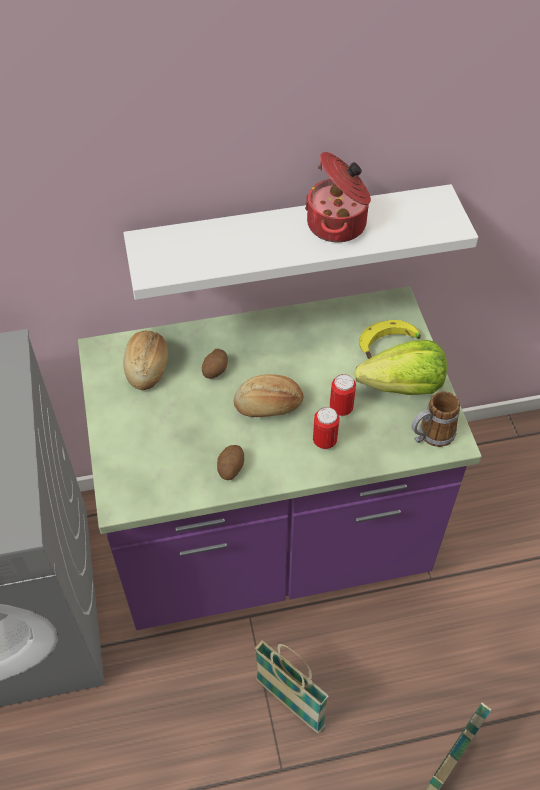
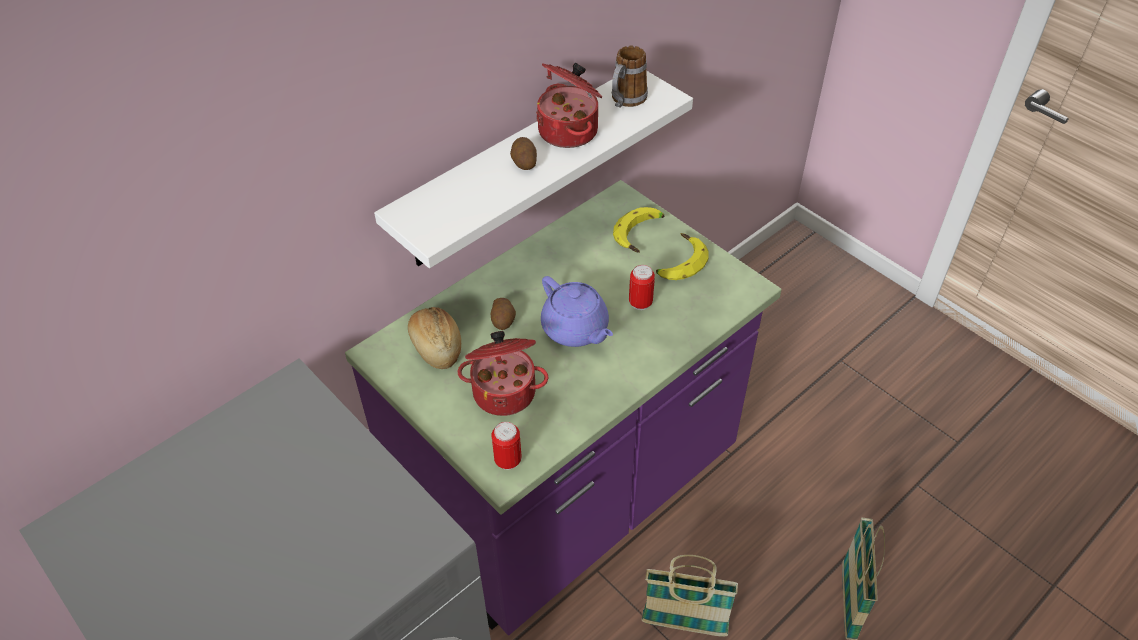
camera: 30 degrees left, 5 degrees down
potato [217,445,244,480] -> potato moved to [510,137,537,170]
bread [233,374,304,417] -> purple teapot [541,276,613,347]
can [313,407,340,450] -> can moved to [491,422,522,470]
lettuce [354,340,447,395] -> banana [656,233,709,280]
mug [412,391,460,447] -> mug moved to [612,46,648,108]
none -> cooking pot [458,331,548,416]

